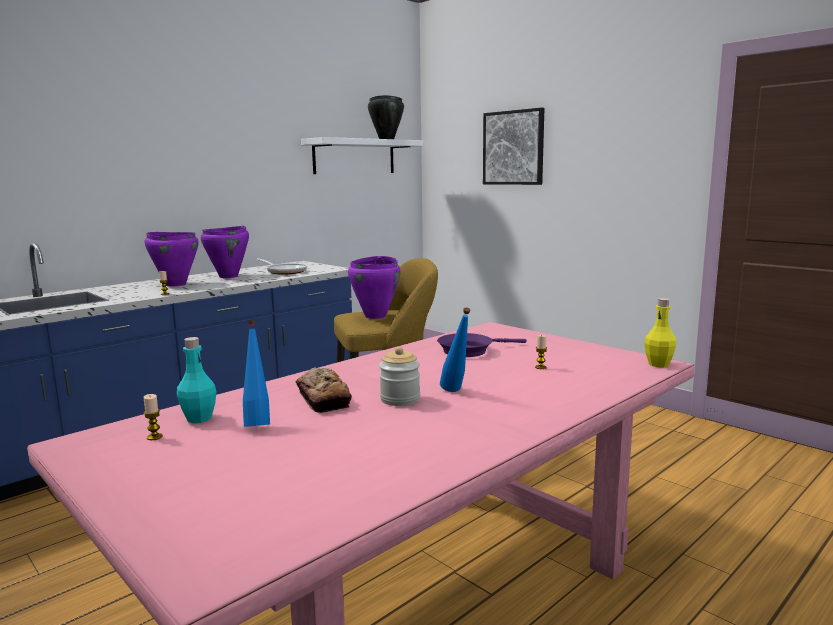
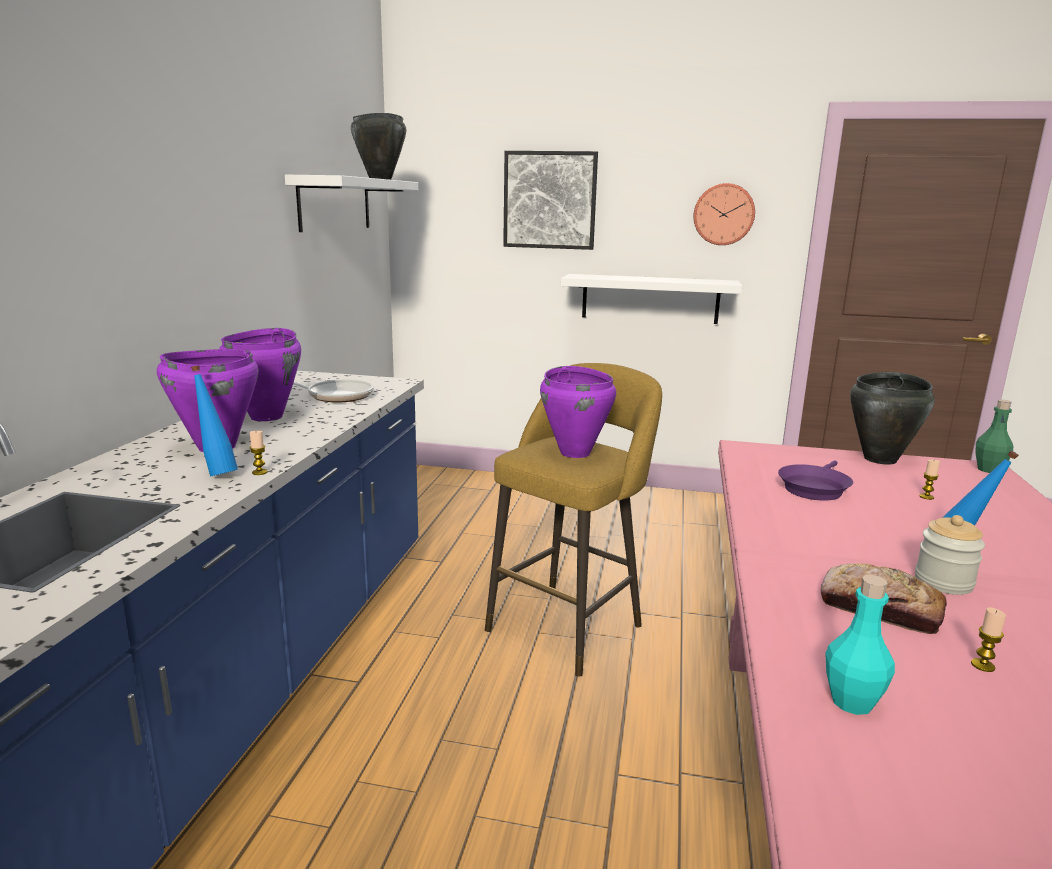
camera: 35 degrees left, 5 degrees up
candle [143,394,163,440] -> candle moved to [971,607,1006,672]
blue bottle [243,321,270,427] -> blue bottle moved to [191,366,238,477]
yellow bottle [644,298,677,367] -> green bottle [976,399,1013,473]
none -> white shelf [561,274,742,324]
none -> wall clock [693,183,755,245]
none -> black cooking pot [850,372,935,465]

